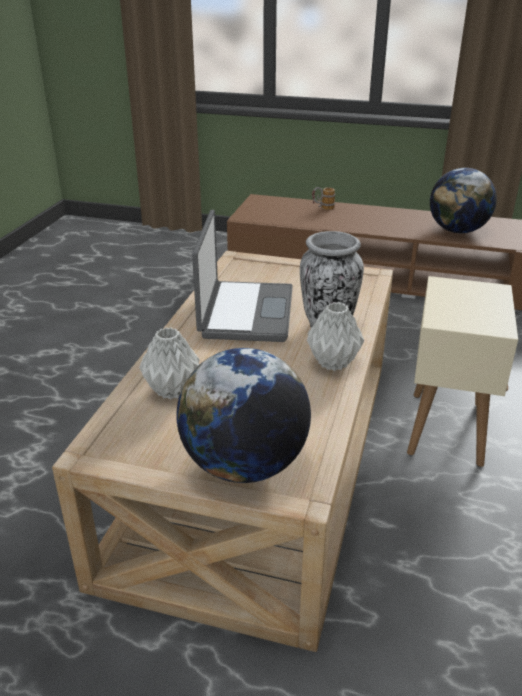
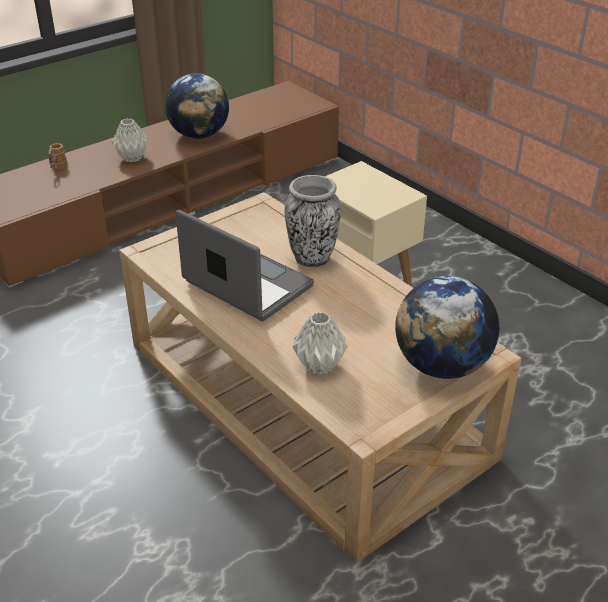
camera: 55 degrees left, 5 degrees up
grey vase [307,303,364,371] -> grey vase moved to [112,119,148,162]

